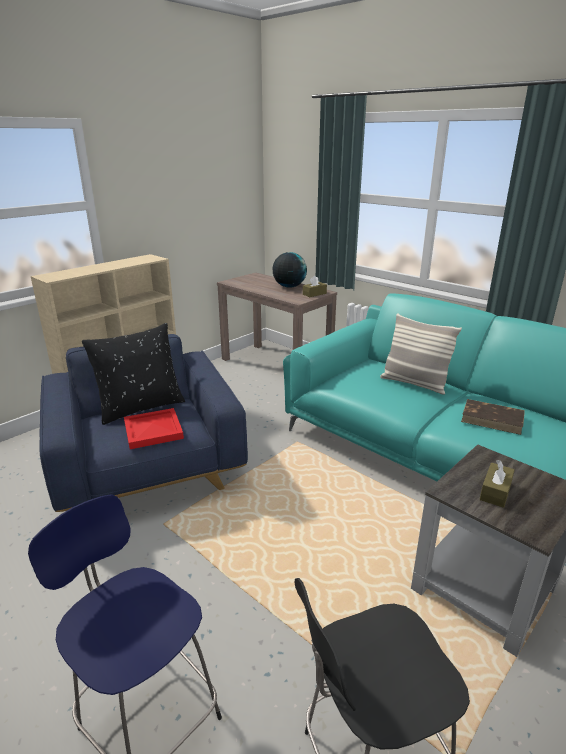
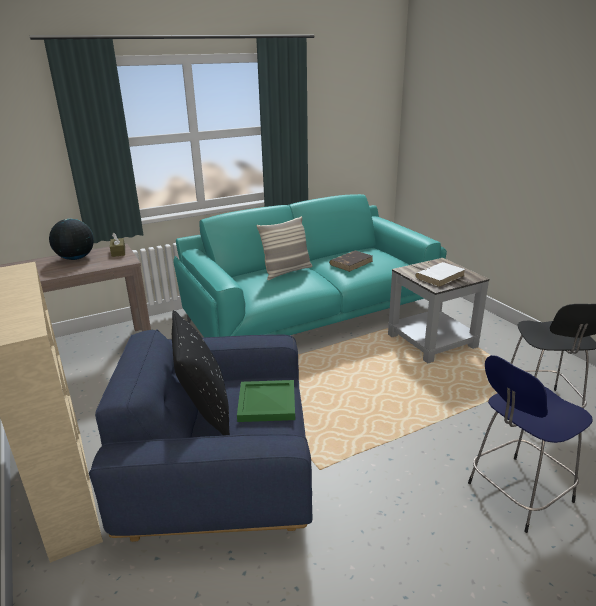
camera: 70 degrees left, 0 degrees up
red tray [124,408,184,449] -> green tray [237,380,295,422]
brown tissue box [480,460,515,508] -> white book [415,262,466,287]

